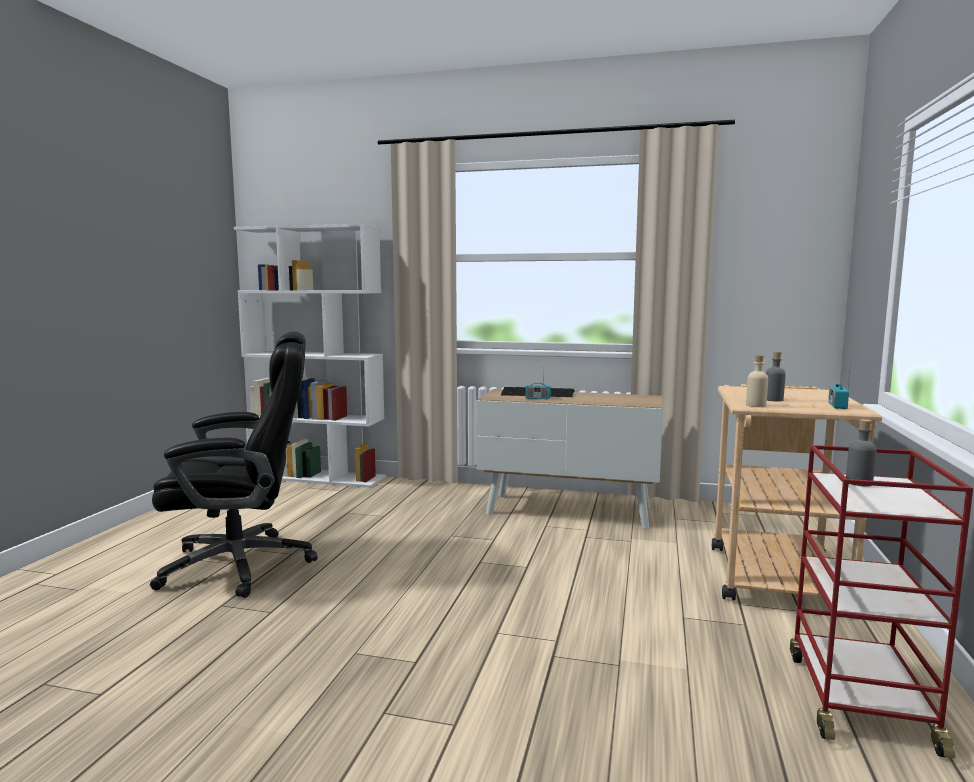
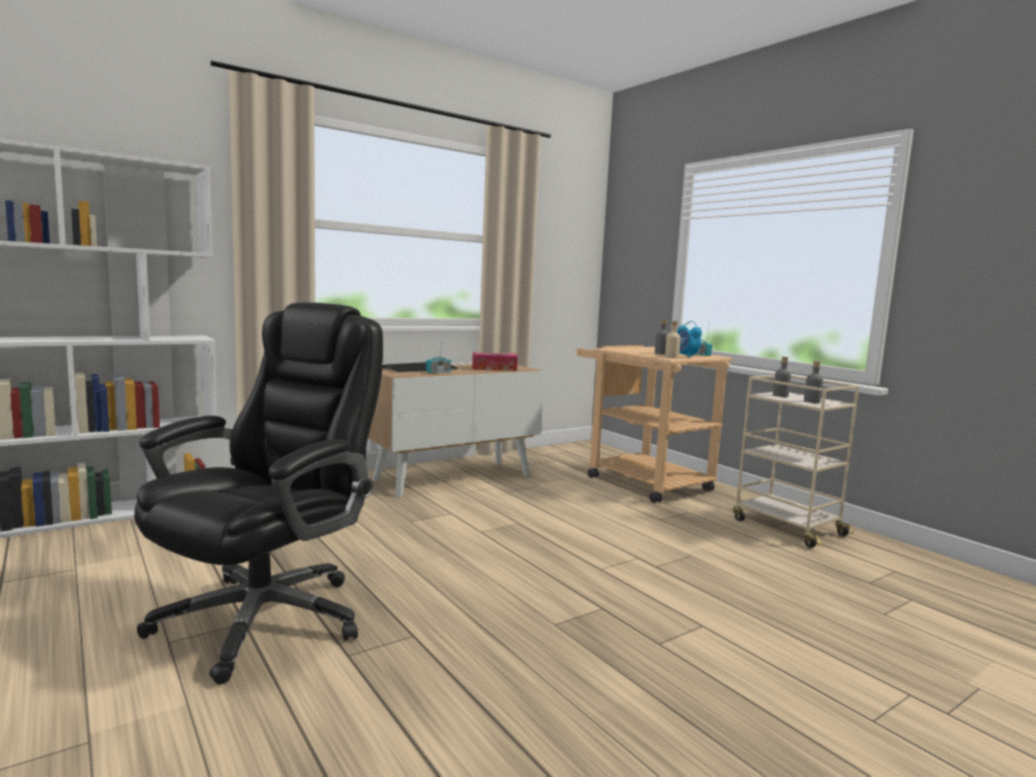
camera: 50 degrees left, 0 degrees up
red cart [790,445,973,758] -> beige cart [733,375,859,548]
none -> tissue box [472,352,518,371]
none -> alarm clock [677,321,702,358]
none -> grey bottle [804,361,823,403]

